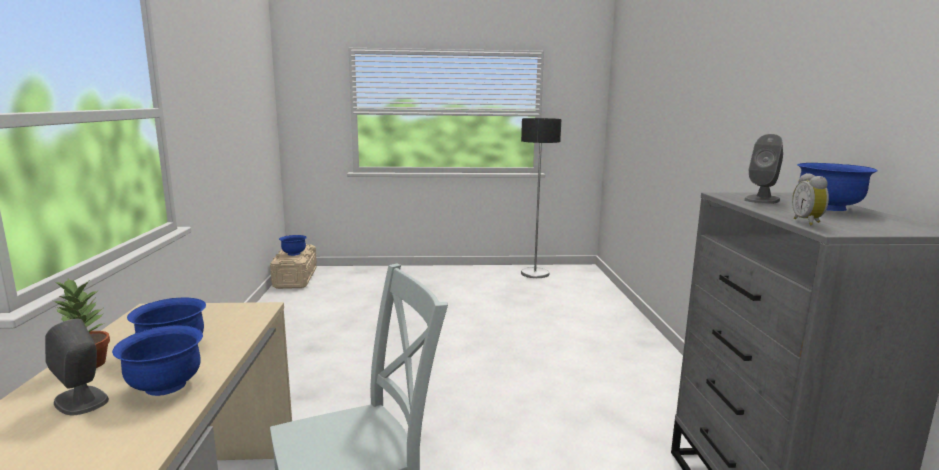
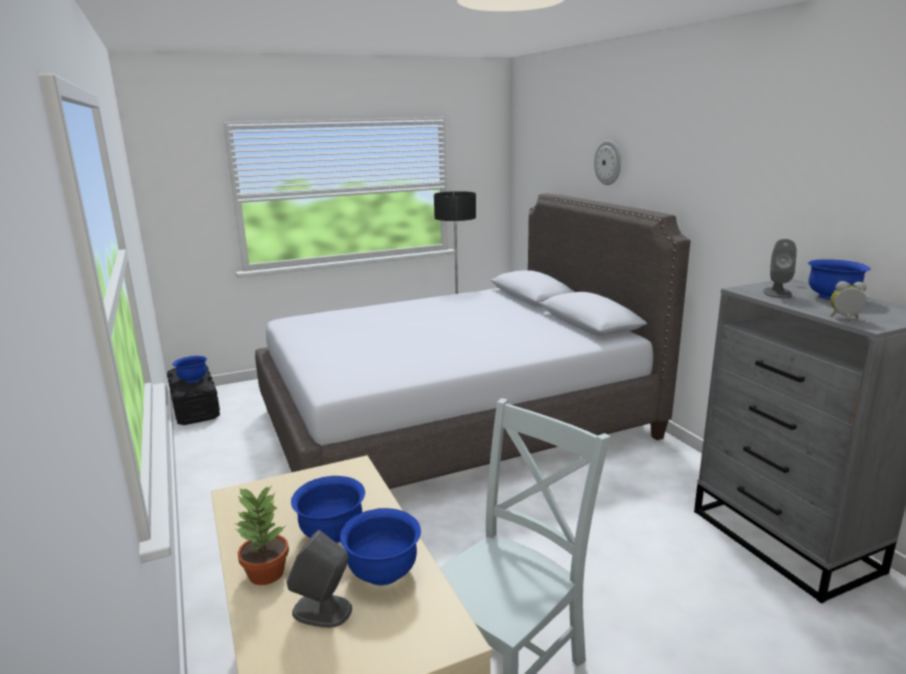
camera: 20 degrees left, 5 degrees up
beige storage box [270,244,317,289] -> black storage box [167,365,220,425]
alarm clock [792,173,829,225] -> alarm clock turned 120 degrees clockwise [830,281,867,321]
none -> grey bed [255,193,691,489]
none -> wall clock [594,140,621,185]

